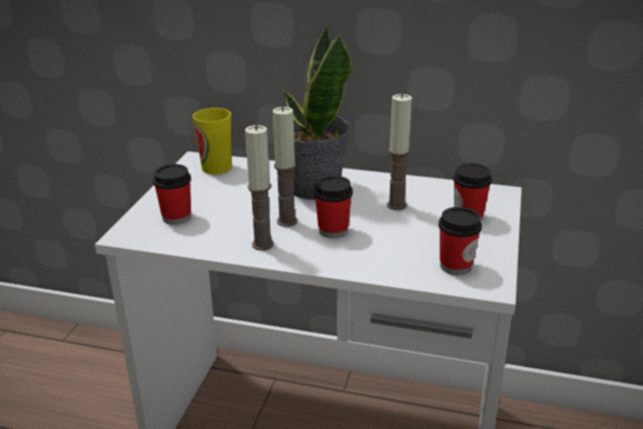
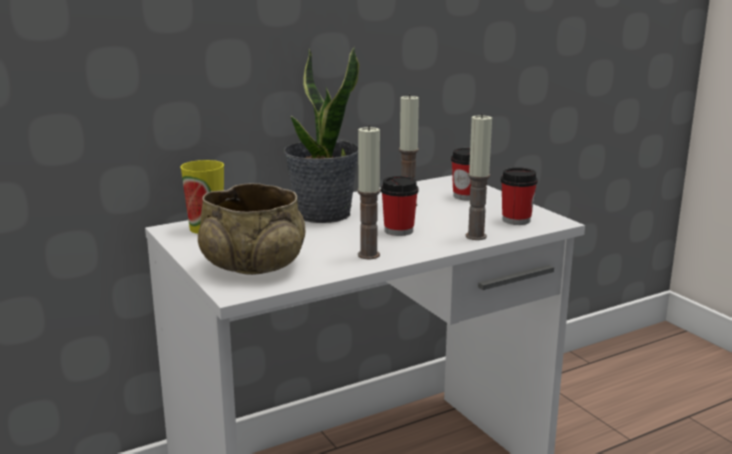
camera: 45 degrees left, 10 degrees down
cup [153,164,191,225] -> beige bowl [198,183,305,275]
candle [273,107,297,227] -> candle moved to [466,113,492,240]

